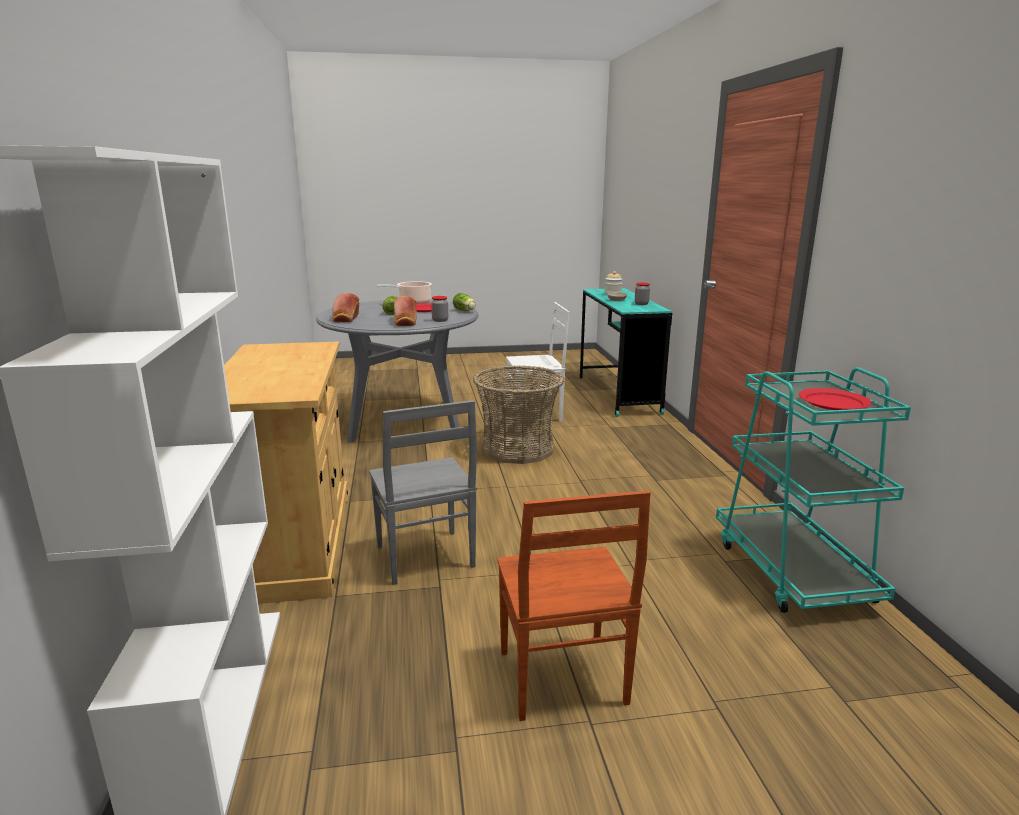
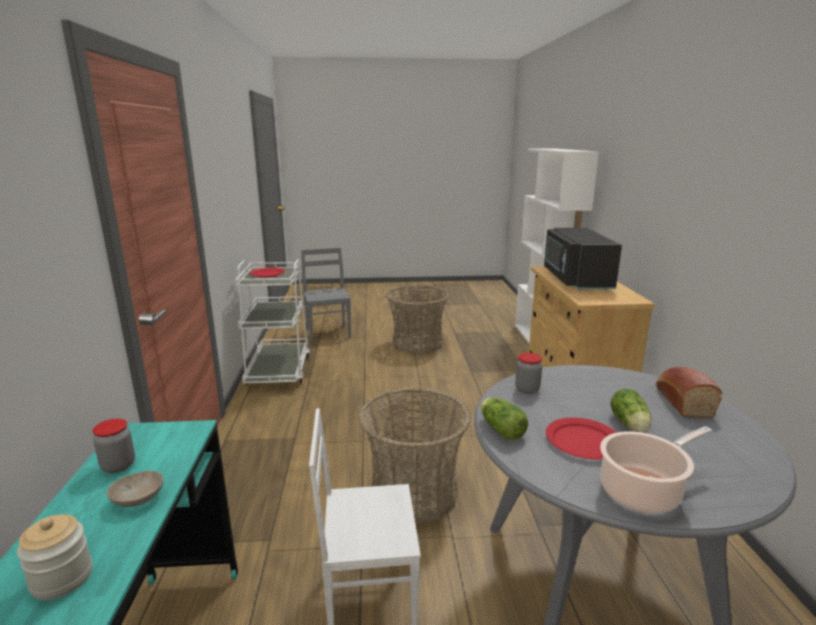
camera: 175 degrees left, 0 degrees up
grey chair [369,400,477,585] -> grey chair moved to [301,248,351,342]
bread [394,296,417,326] -> none
brown chair [497,490,651,721] -> basket [386,285,450,354]
turquoise cart [716,367,911,613] -> white cart [235,259,310,385]
none -> black microwave [544,228,622,290]

